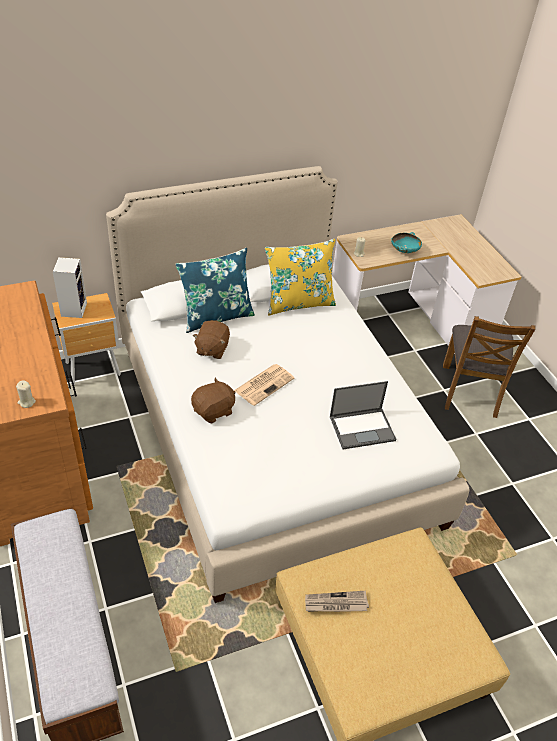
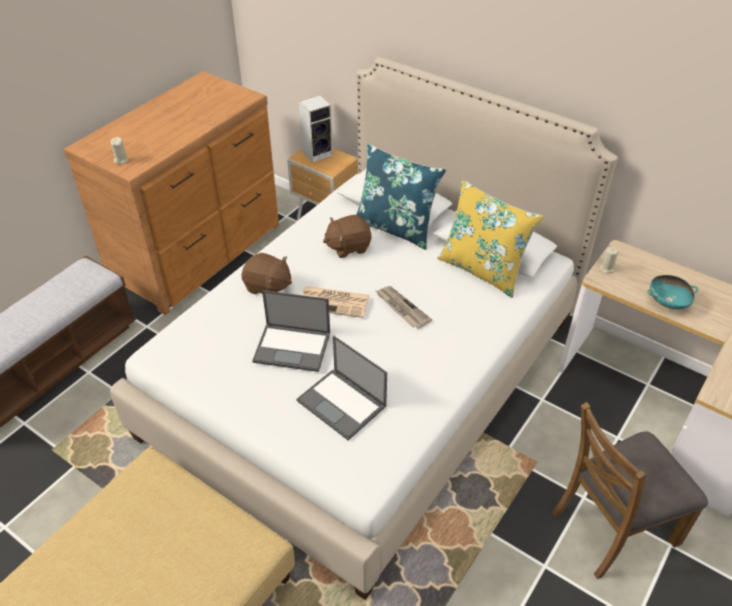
camera: 60 degrees right, 0 degrees up
newspaper [305,591,369,612] -> newspaper moved to [376,286,432,329]
none -> laptop [252,290,330,372]

